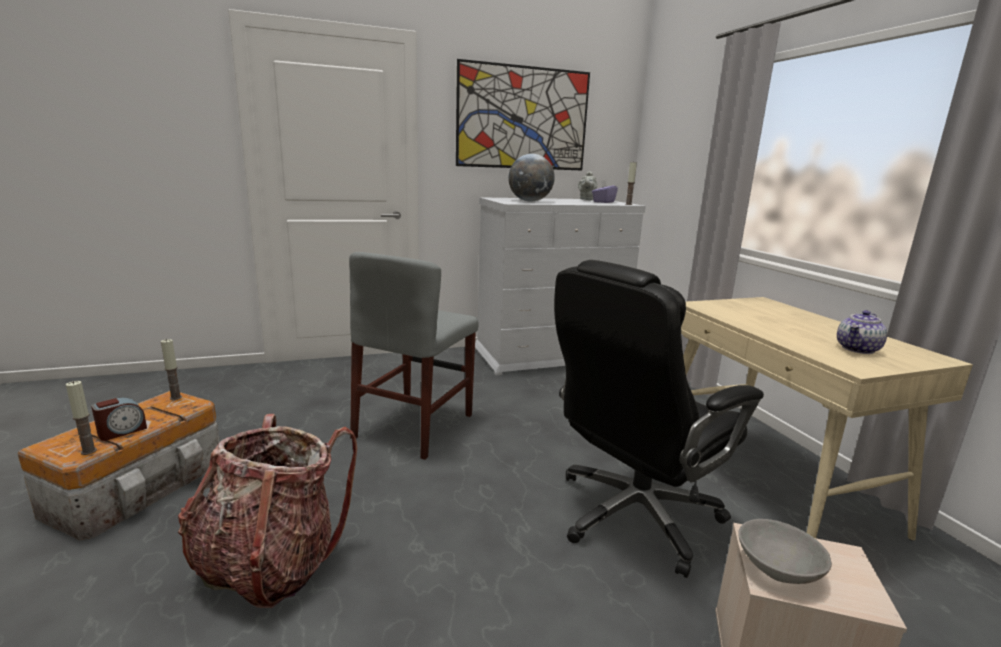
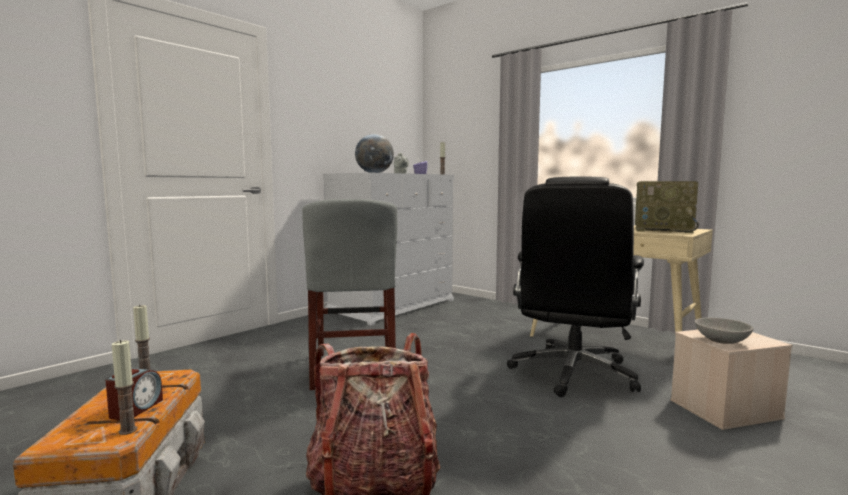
camera: 30 degrees left, 10 degrees down
picture [456,59,590,170] -> none
teapot [837,310,887,354] -> radio [635,181,699,233]

